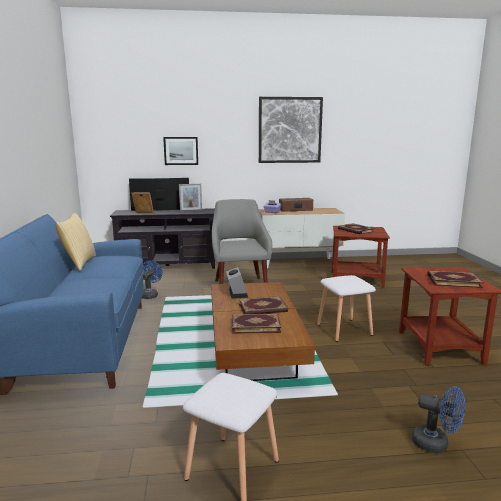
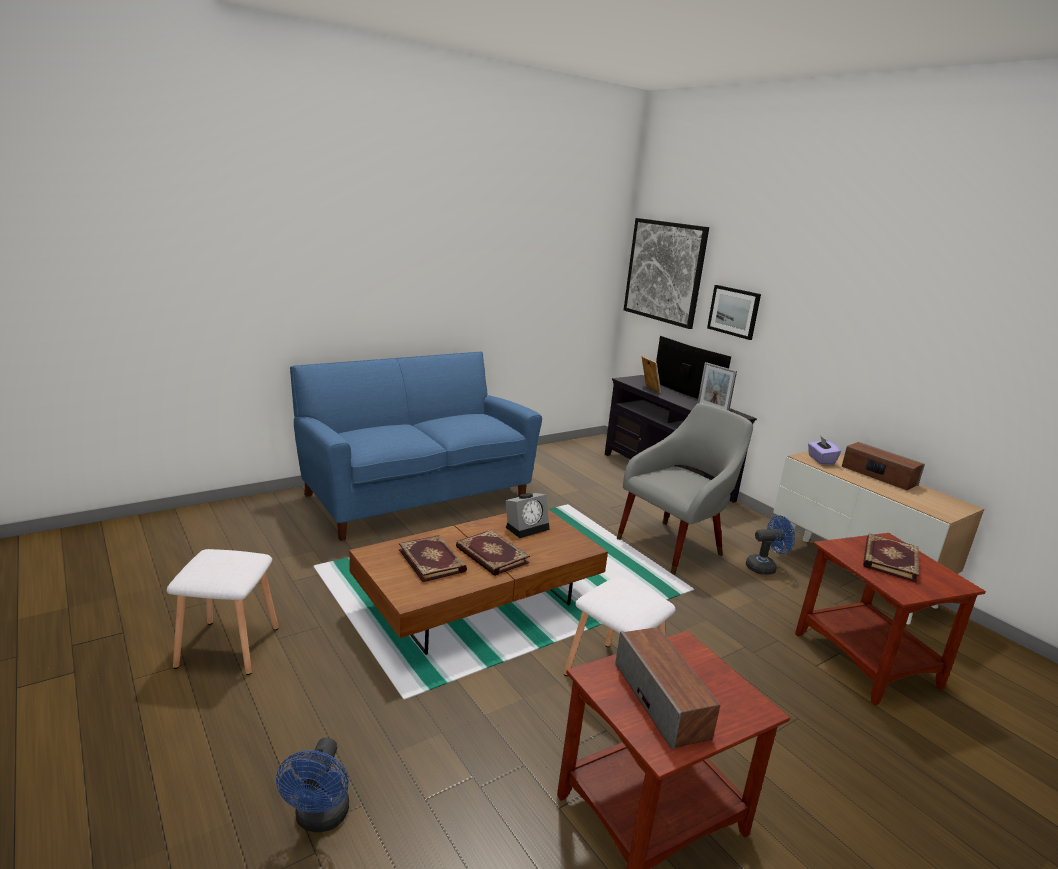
camera: 60 degrees right, 5 degrees up
pillow [56,213,96,271] -> none
blue fan [142,260,163,299] -> blue fan moved to [746,515,795,575]
picture [259,97,323,163] -> picture moved to [624,218,709,329]
book [428,271,484,288] -> speaker [615,627,720,749]

